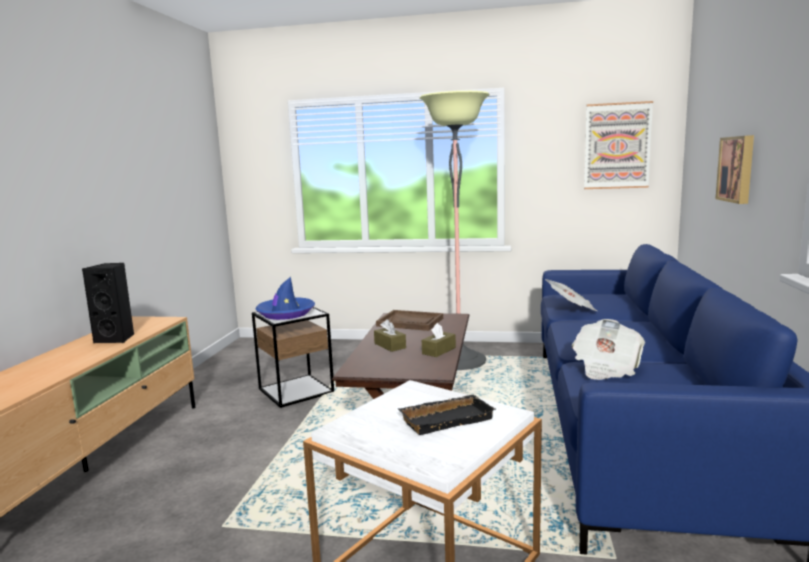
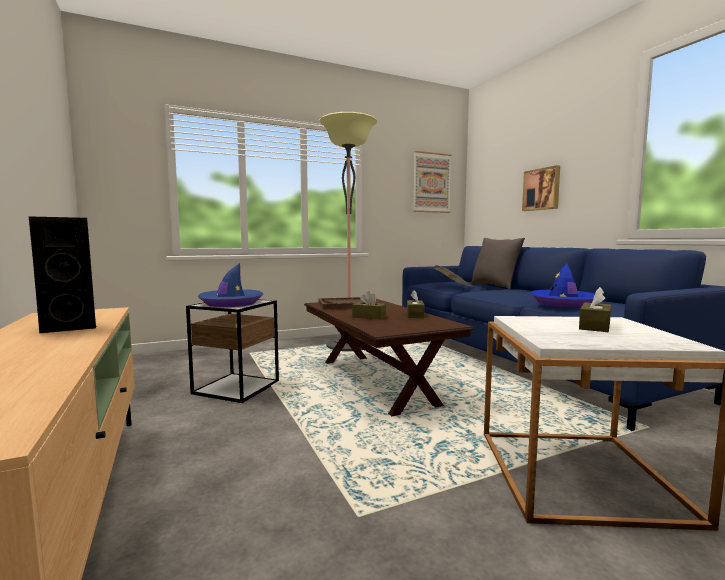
camera: 35 degrees left, 5 degrees down
black tray [397,395,496,435] -> brown tissue box [579,287,611,332]
newspaper [572,319,645,380] -> blue hat [530,263,595,307]
none -> grey pillow [471,238,525,290]

